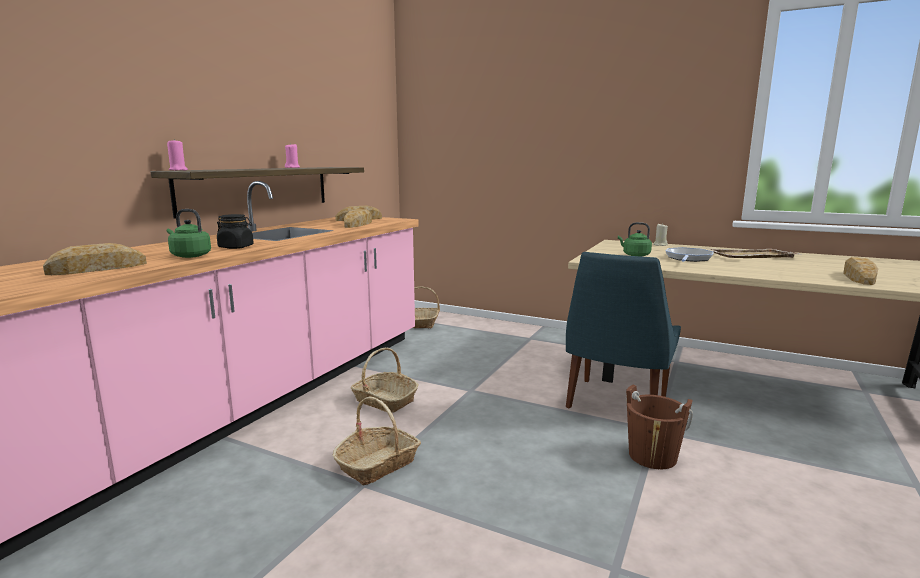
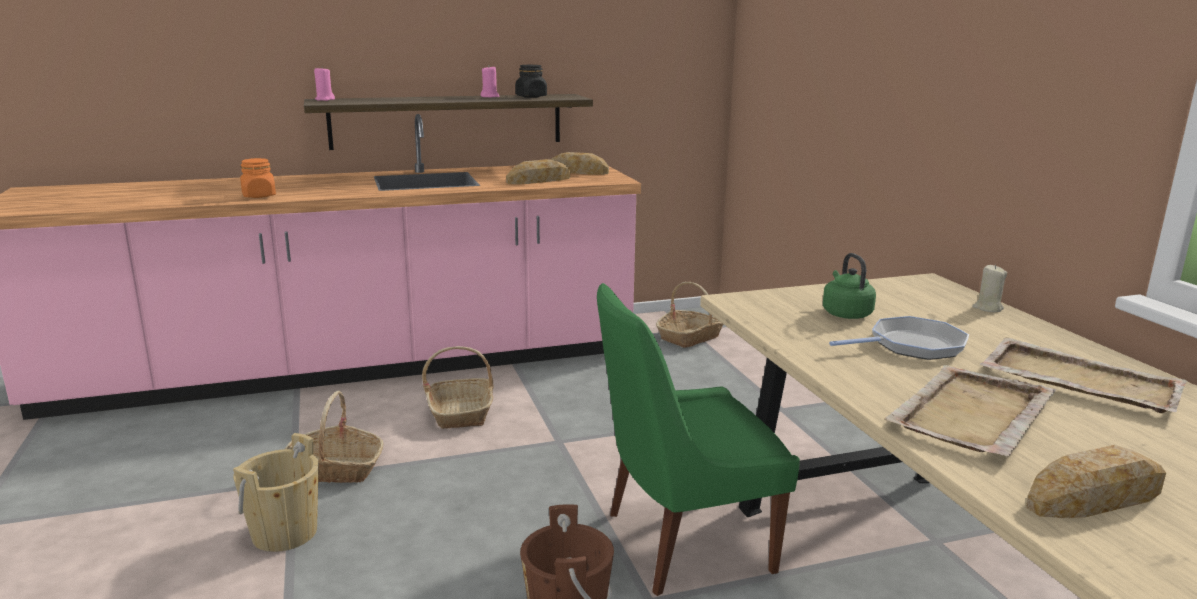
camera: 45 degrees right, 5 degrees up
bread [43,243,147,275] -> none
green kettle [167,209,211,258] -> orange jar [240,158,276,198]
black jar [217,214,254,249] -> black jar moved to [515,65,547,98]
blue chair [566,252,681,408] -> green chair [597,283,800,596]
none -> beige bucket [233,433,319,552]
none -> beige tray [884,365,1056,457]

